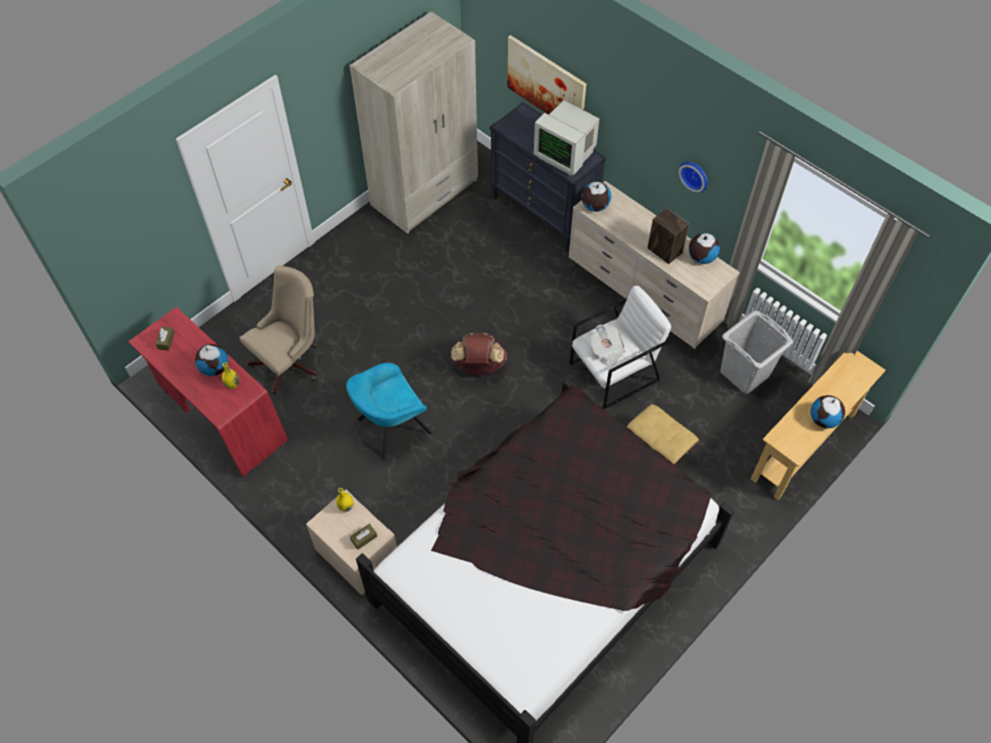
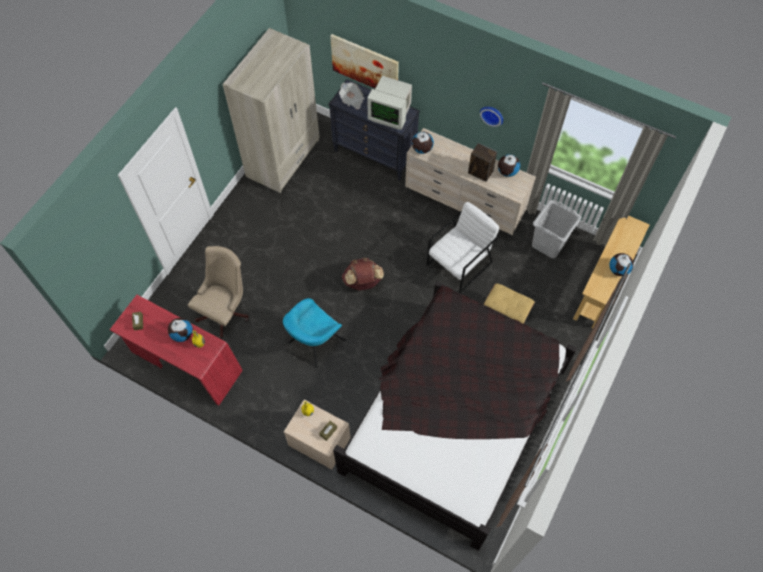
camera: 15 degrees left, 5 degrees up
newspaper [590,324,626,366] -> newspaper moved to [339,82,365,110]

